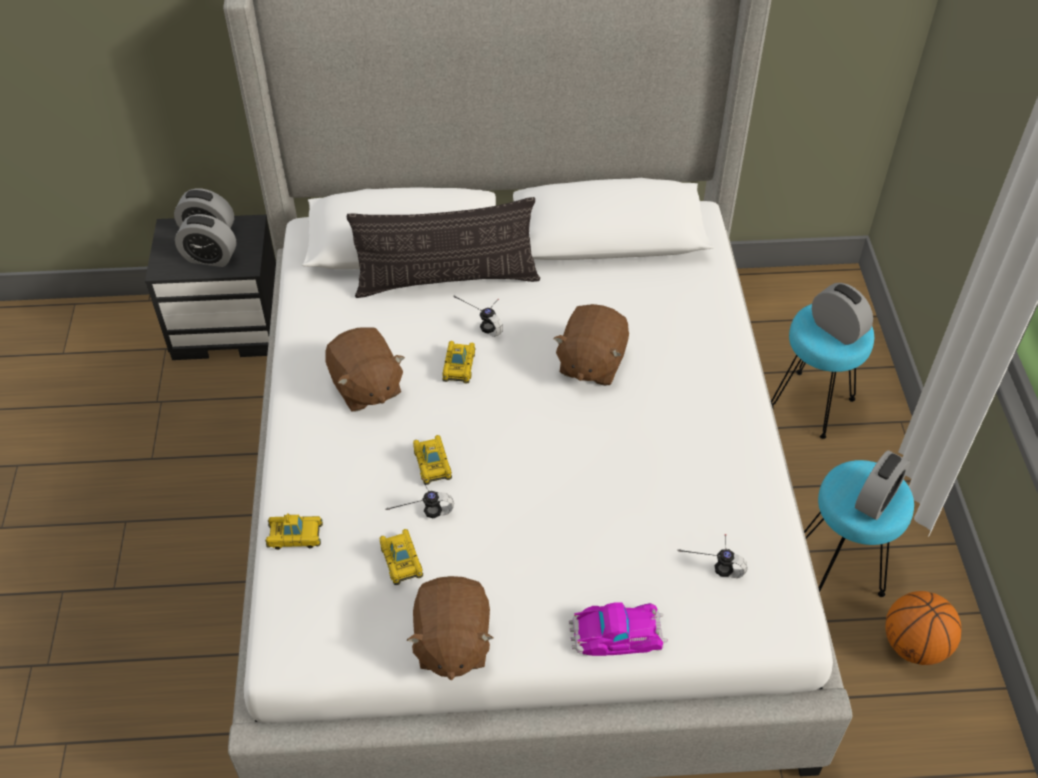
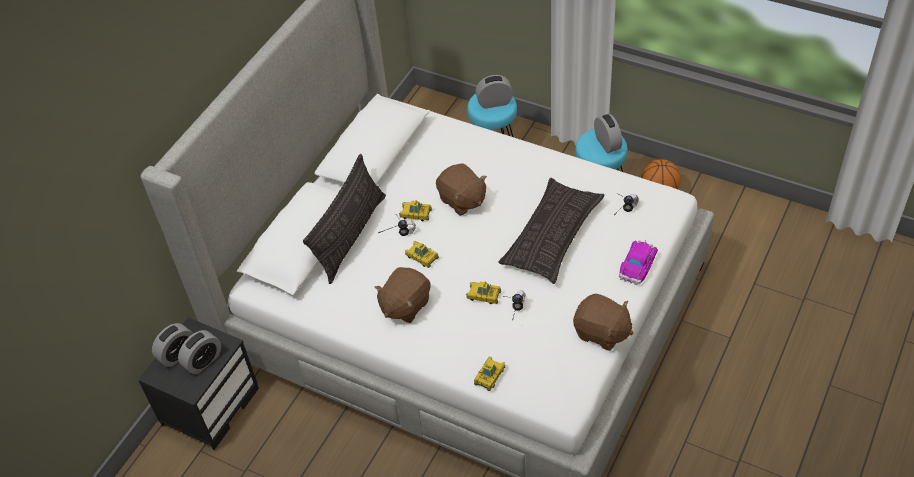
camera: 55 degrees left, 0 degrees up
brown plush toy [326,328,405,412] -> brown plush toy turned 120 degrees clockwise [375,267,431,323]
toy car [379,529,423,585] -> toy car moved to [399,200,432,221]
none -> pillow [498,178,604,284]

